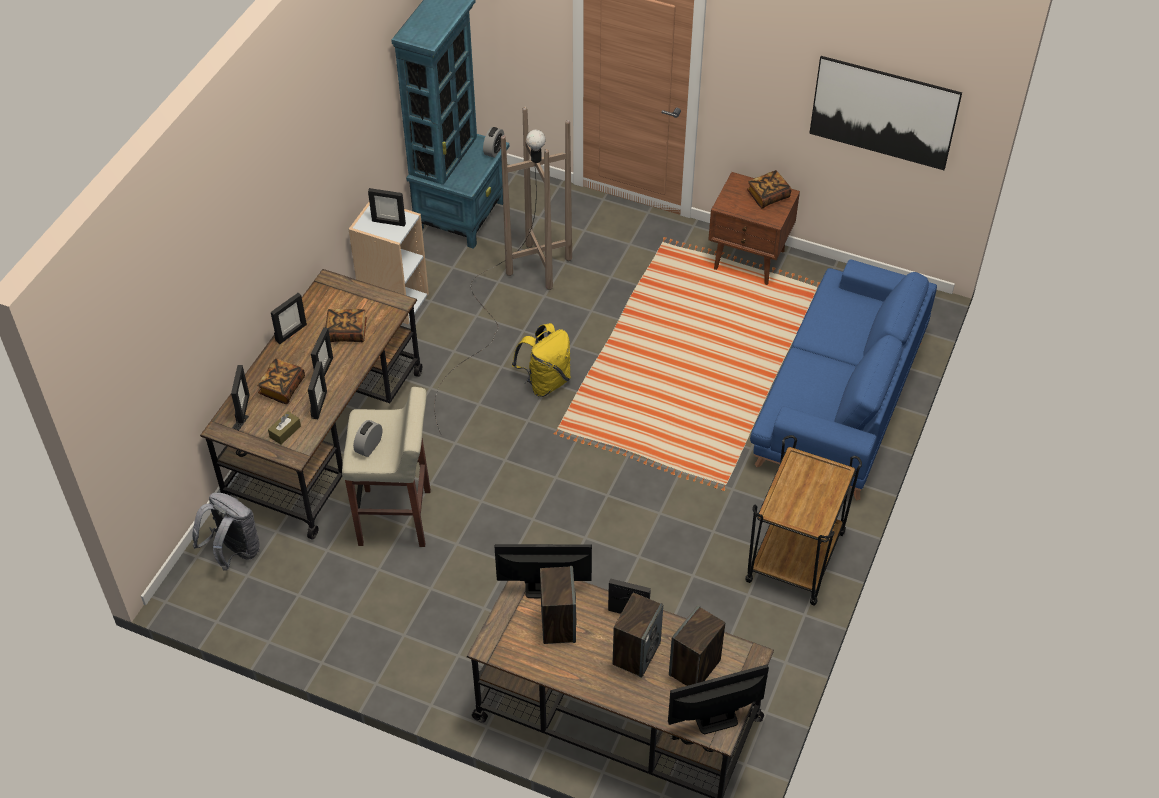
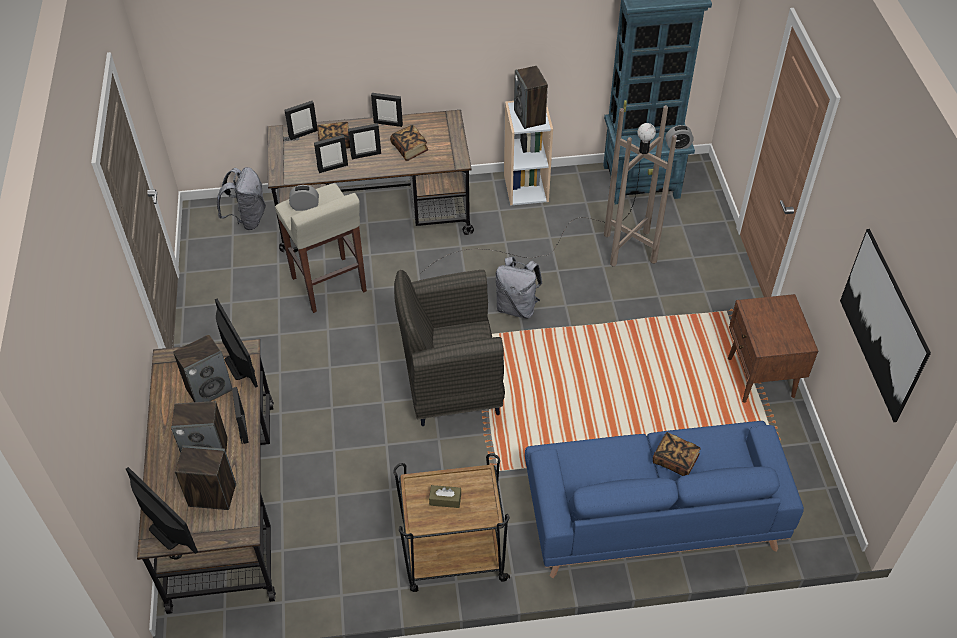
camera: 60 degrees right, 0 degrees up
brown tissue box [268,412,301,444] -> brown tissue box moved to [429,485,461,508]
picture frame [368,188,406,227] -> speaker [514,66,548,129]
yellow backpack [512,323,571,397] -> grey backpack [496,257,542,319]
book [747,170,791,208] -> book moved to [653,432,701,476]
none -> grey armchair [394,270,505,426]

